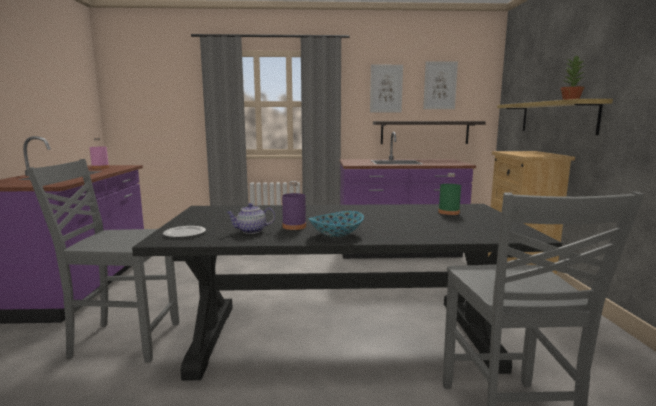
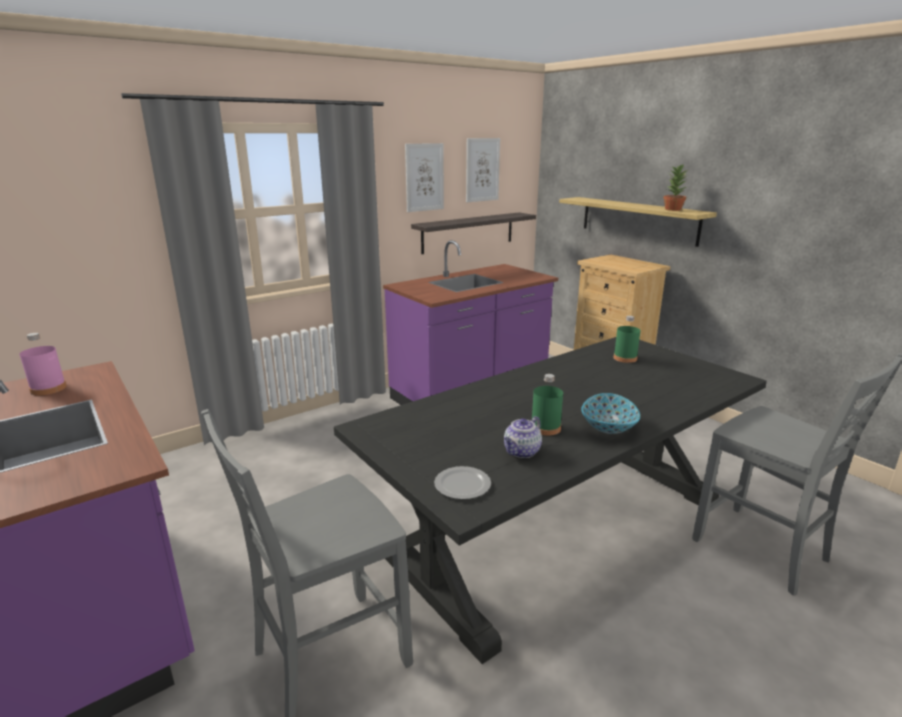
camera: 35 degrees left, 10 degrees up
purple bottle [282,181,306,230] -> green bottle [532,374,563,436]

